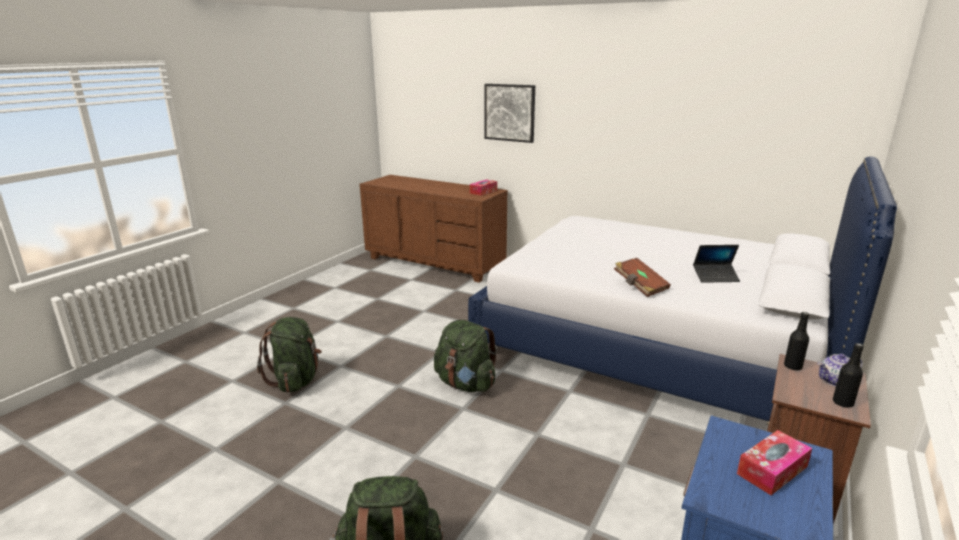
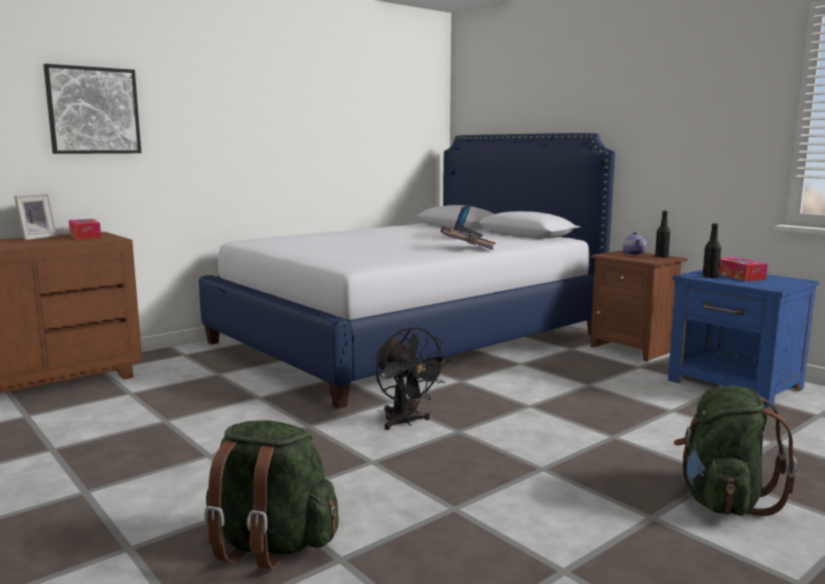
camera: 70 degrees left, 10 degrees down
green backpack [434,320,497,392] -> black fan [375,327,450,430]
brown book [614,258,671,297] -> purple book [440,226,496,250]
black bottle [784,312,809,370] -> black bottle moved to [702,223,721,278]
none -> picture frame [14,194,57,240]

